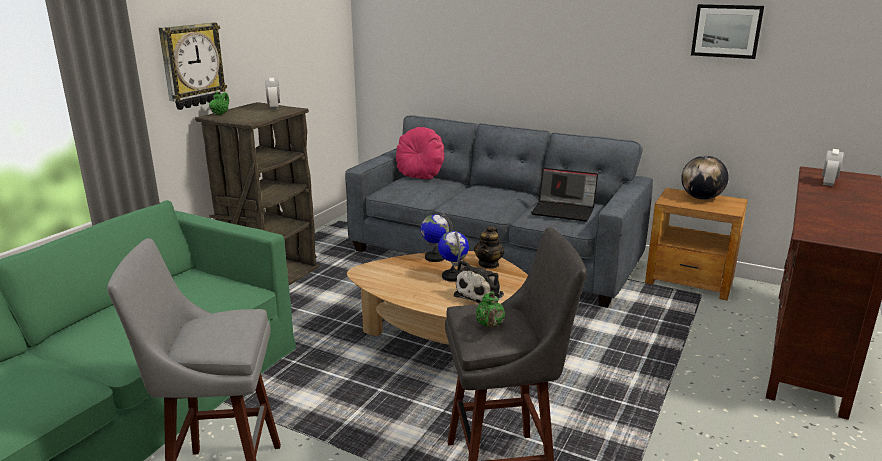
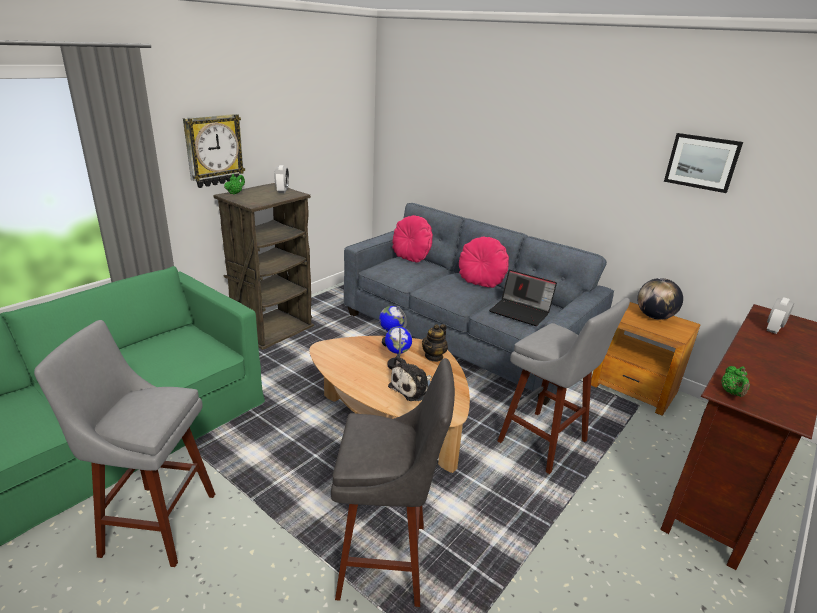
camera: 10 degrees right, 5 degrees up
green teapot [476,292,505,328] -> green teapot moved to [721,366,750,397]
none -> pink pillow [459,237,509,288]
none -> grey stool [498,298,630,474]

